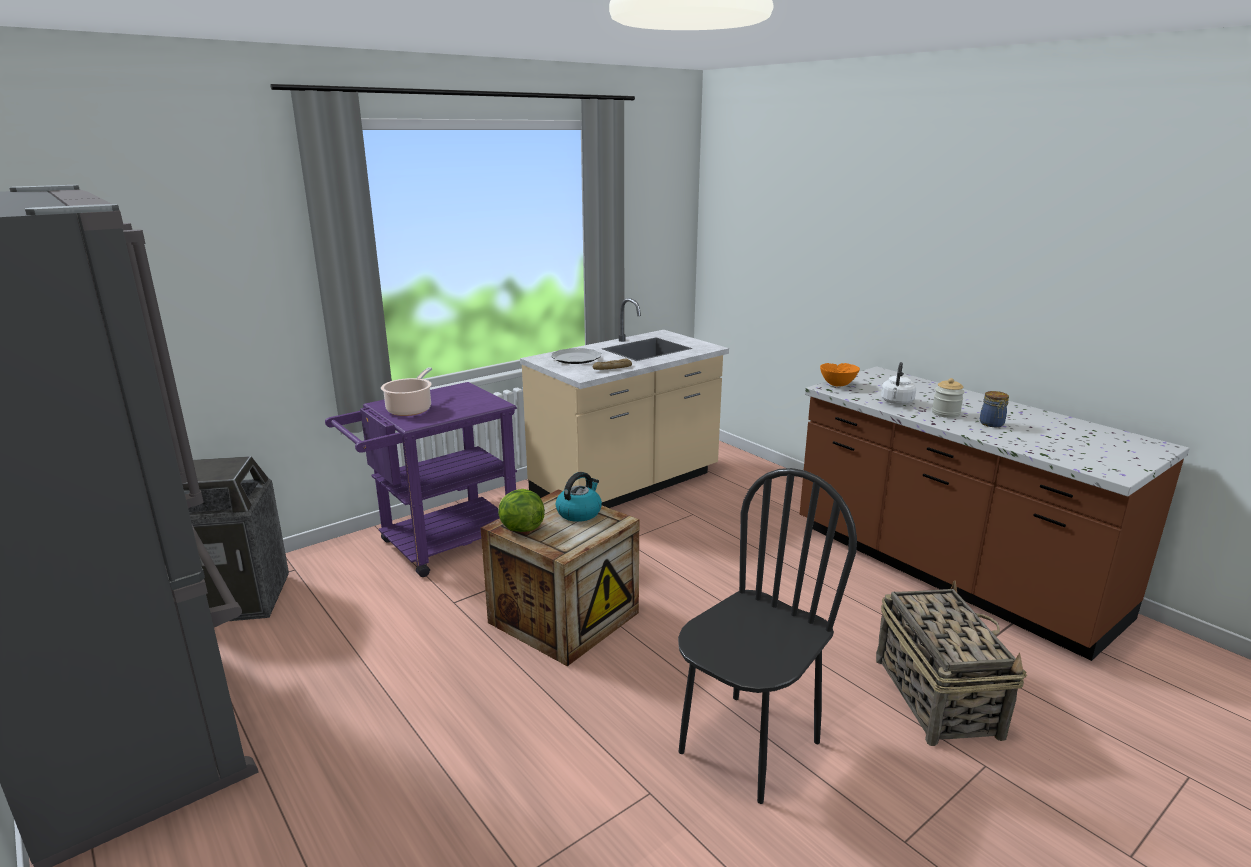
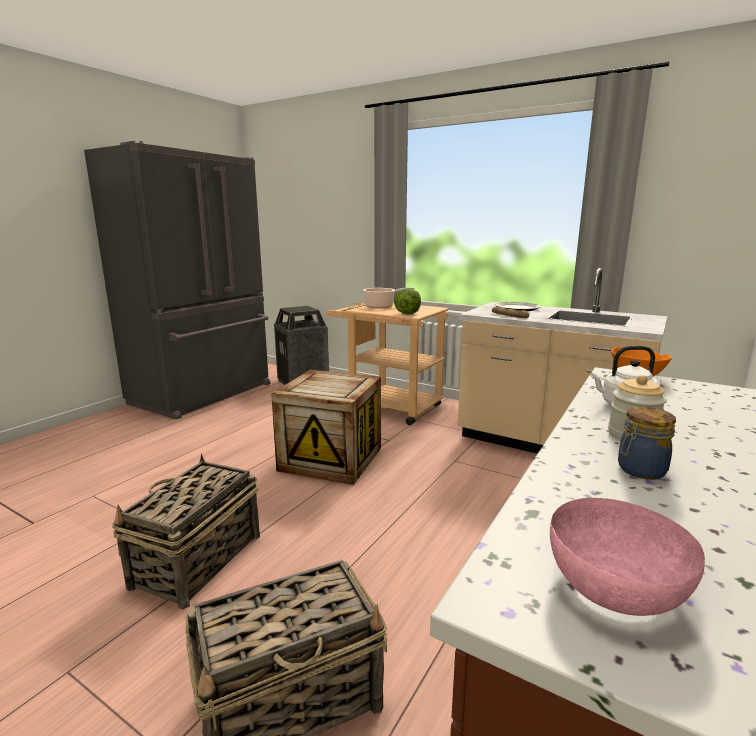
camera: 70 degrees right, 5 degrees down
purple cart [325,382,517,577] -> beige cart [326,303,448,425]
lettuce [498,489,545,532] -> lettuce moved to [394,289,421,314]
kettle [556,472,602,522] -> none
black chair [678,468,857,804] -> basket [112,454,260,610]
none -> pink bowl [550,498,705,616]

